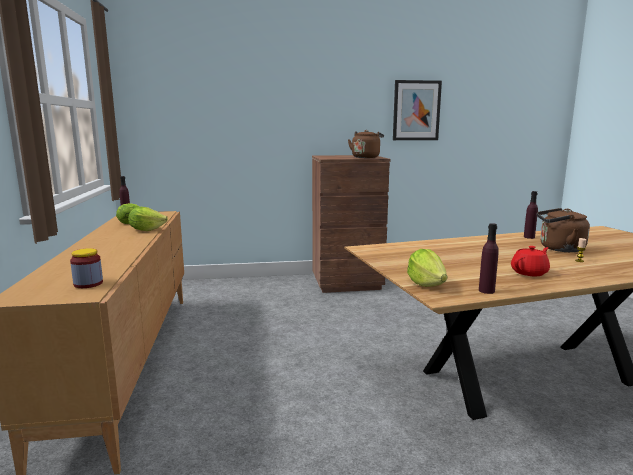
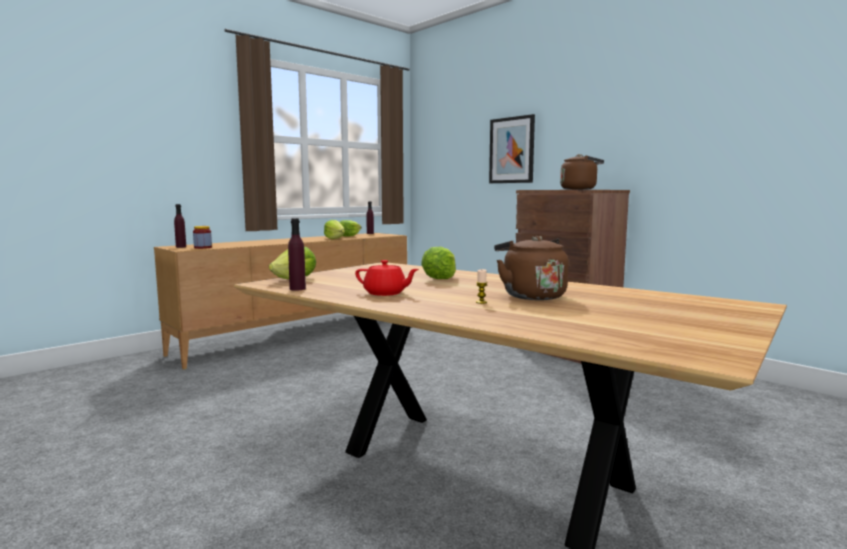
camera: 55 degrees right, 5 degrees down
picture [393,80,442,140] -> picture moved to [489,114,535,183]
purple bottle [524,191,538,239] -> purple bottle moved to [174,204,186,248]
none -> lettuce [421,247,456,279]

